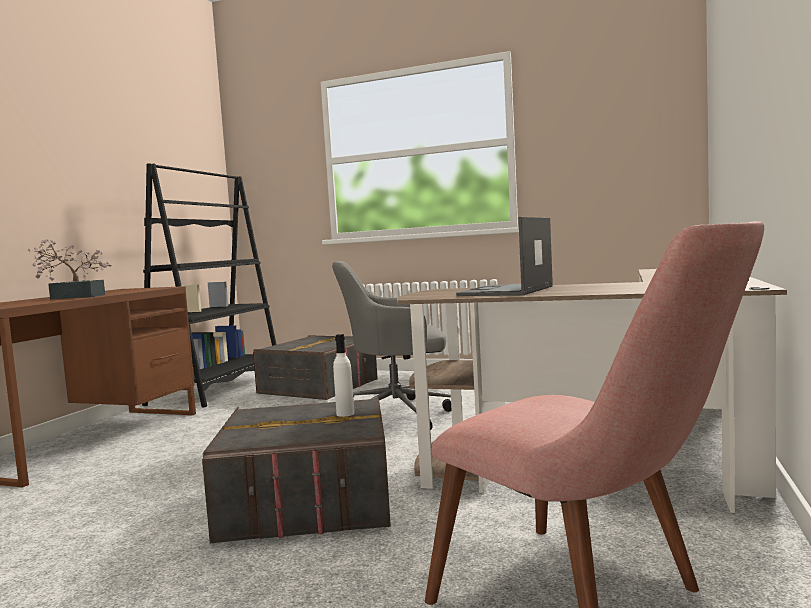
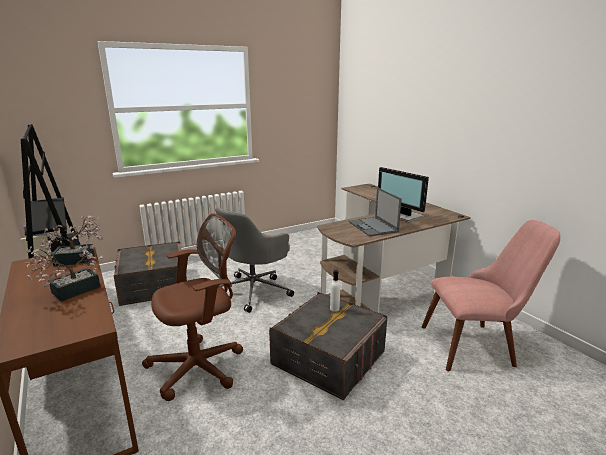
camera: 50 degrees left, 15 degrees up
none -> potted plant [40,216,103,266]
none -> brown office chair [142,213,243,401]
none -> monitor [378,167,429,222]

